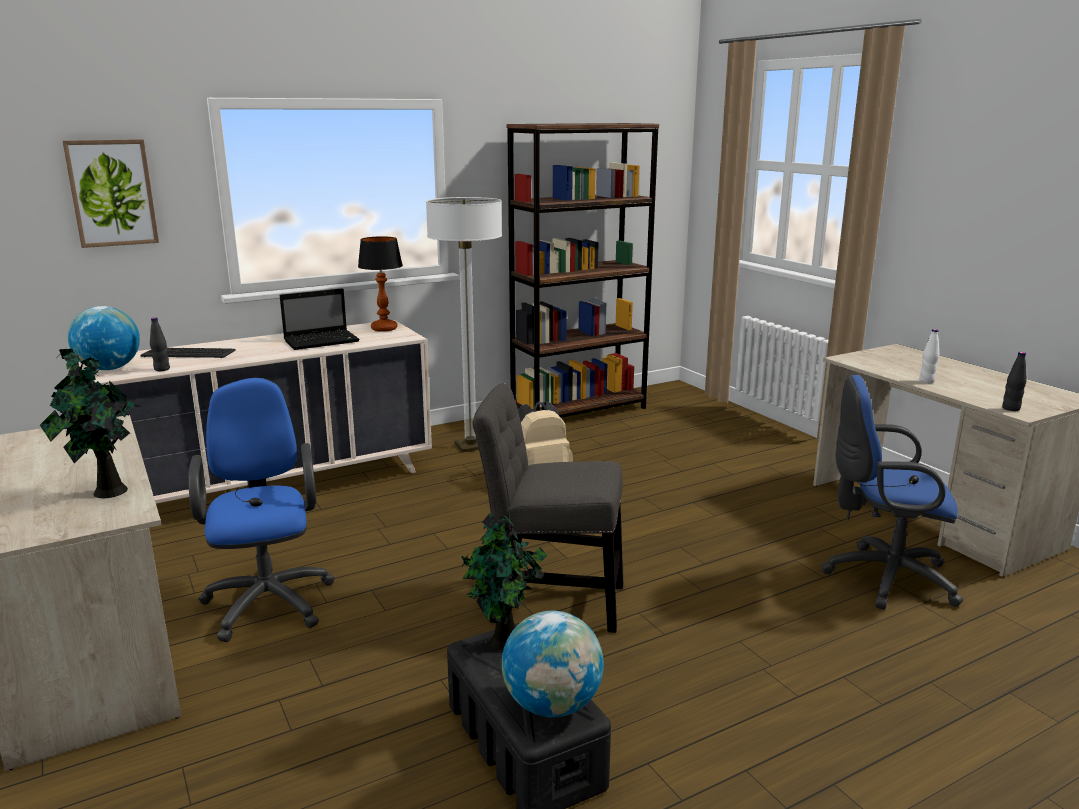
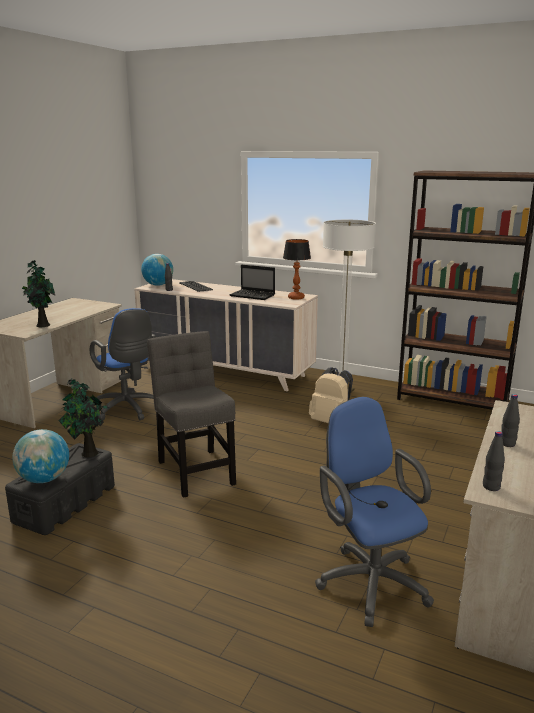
camera: 55 degrees right, 0 degrees up
picture [62,139,159,248] -> none
blue office chair [188,378,335,642] -> blue office chair turned 105 degrees clockwise [90,308,156,420]
white bottle [919,329,939,383] -> black bottle [501,394,520,447]

